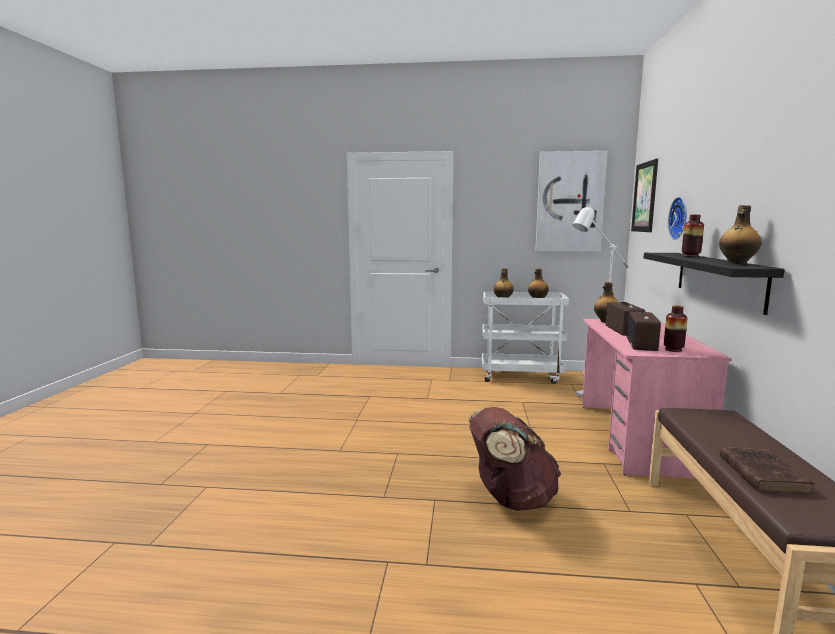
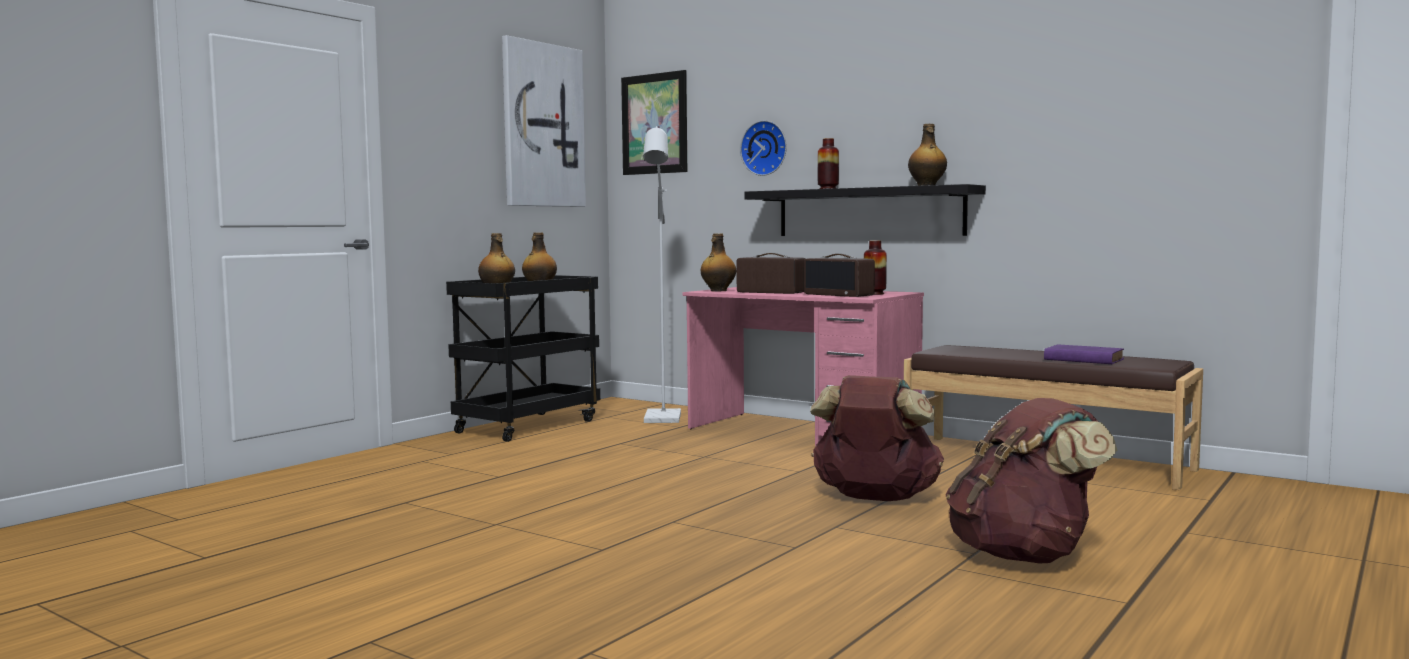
camera: 60 degrees left, 5 degrees down
white cart [482,292,569,384] -> black cart [446,275,600,442]
brown book [720,446,815,495] -> purple book [1044,344,1124,364]
none -> brown backpack [946,398,1117,563]

